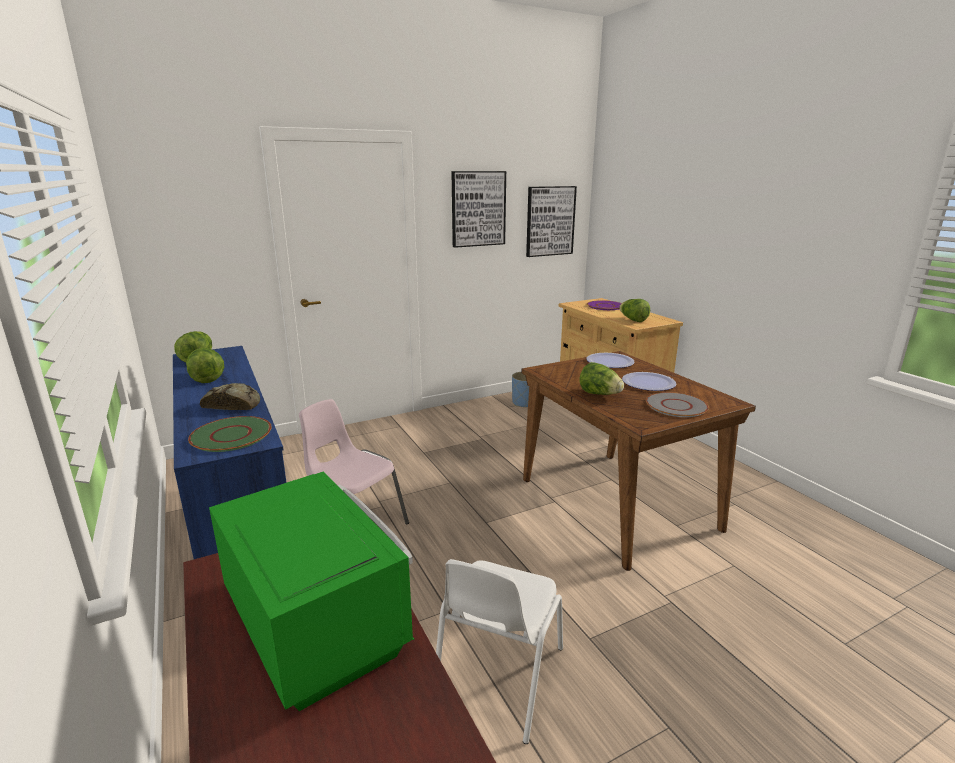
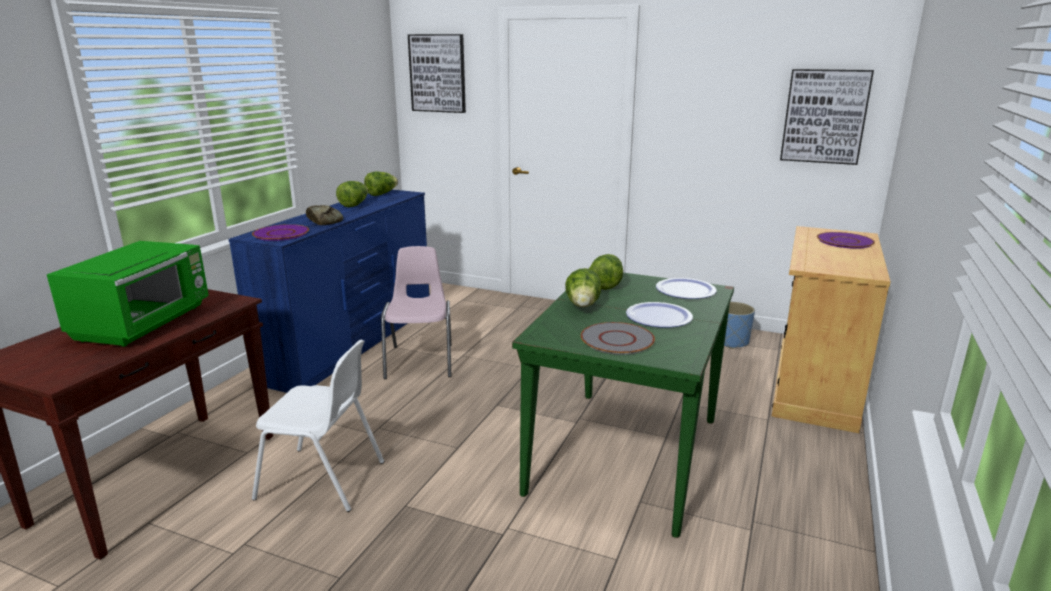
camera: 50 degrees right, 0 degrees up
green plate [188,416,272,452] -> purple plate [252,224,309,241]
white chair [436,559,563,744] -> white chair turned 150 degrees counterclockwise [252,339,384,512]
picture [451,171,506,248] -> picture moved to [408,34,466,113]
brown dining table [521,351,756,571] -> green dining table [512,273,734,538]
lettuce [619,299,650,322] -> lettuce moved to [589,254,623,290]

